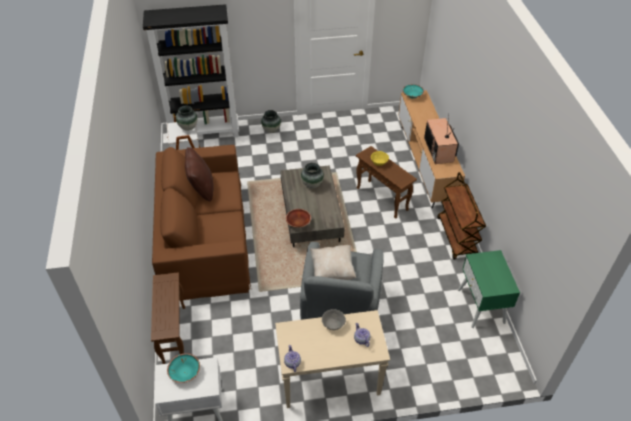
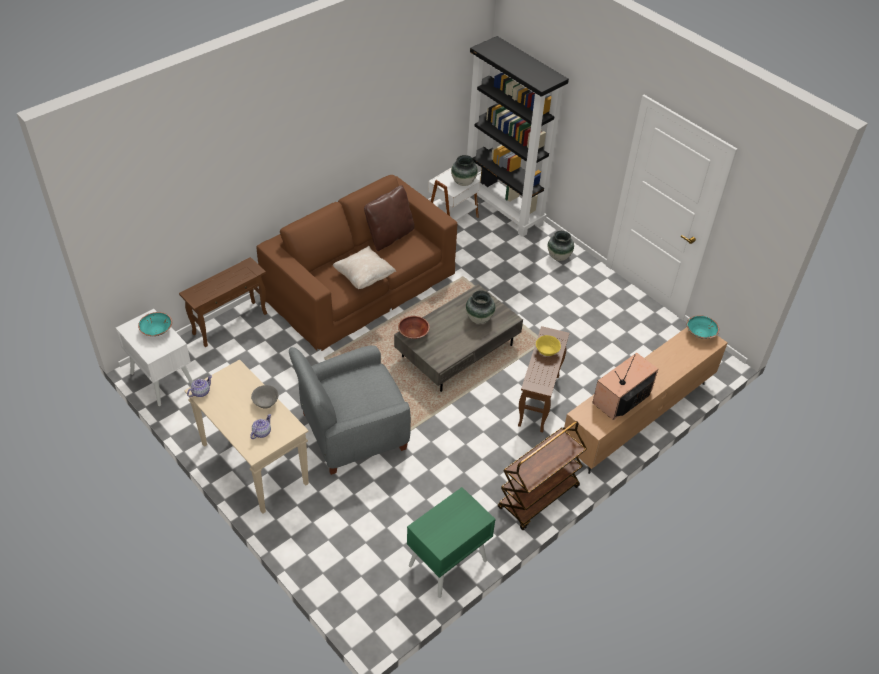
camera: 55 degrees right, 0 degrees up
beige pillow [310,245,356,280] -> beige pillow moved to [333,246,396,289]

